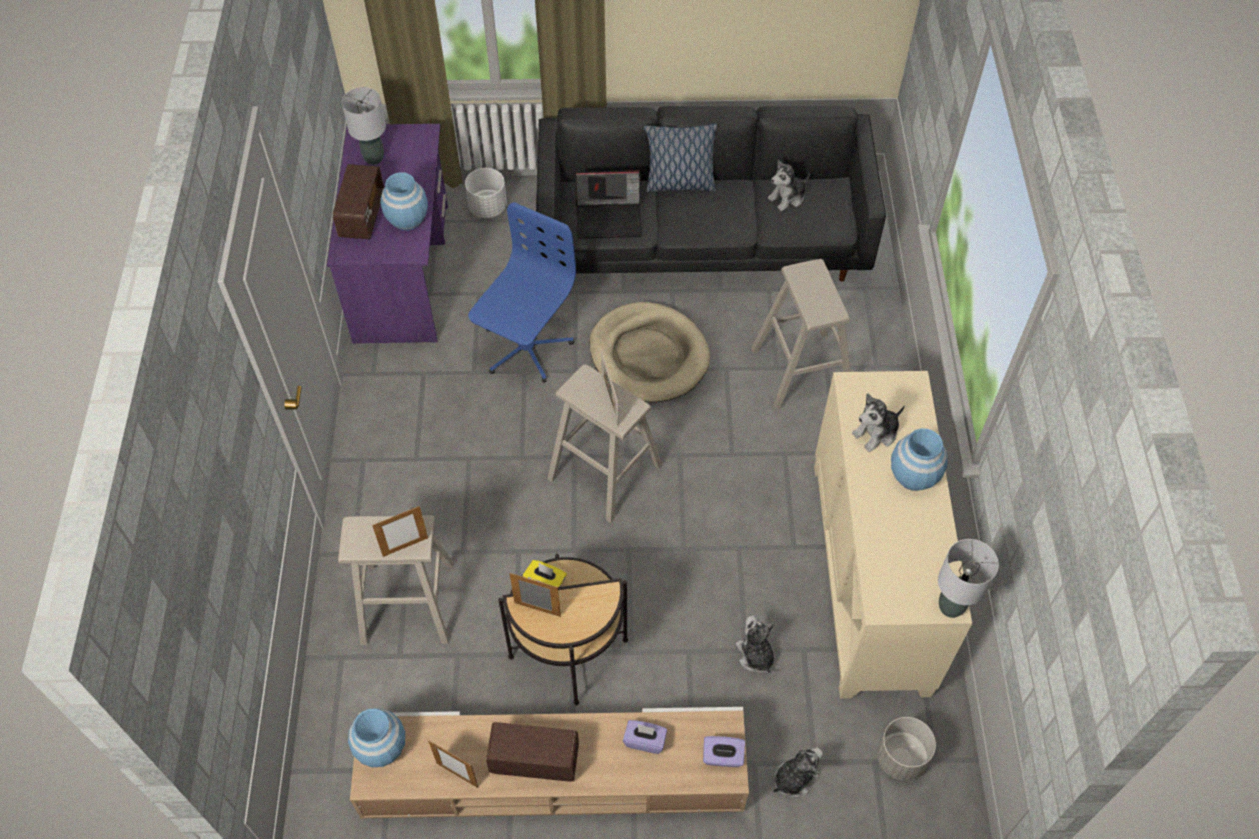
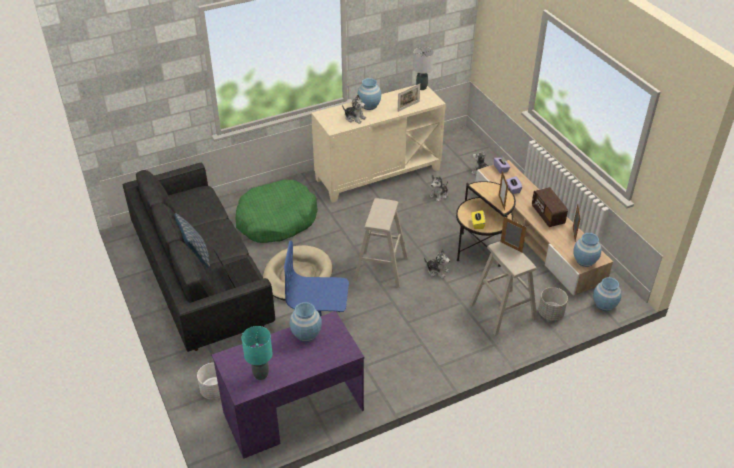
camera: 115 degrees left, 15 degrees down
radio [333,164,384,239] -> none
grey table lamp [342,87,386,165] -> turquoise table lamp [242,326,272,380]
picture frame [601,351,618,427] -> picture frame moved to [398,84,420,112]
beige stool [751,259,850,409] -> green dog bed [235,179,318,243]
plush toy [768,160,810,211] -> plush toy moved to [424,250,450,278]
grey planter [877,717,936,781] -> grey planter moved to [538,287,568,321]
none -> blue vase [593,277,621,311]

